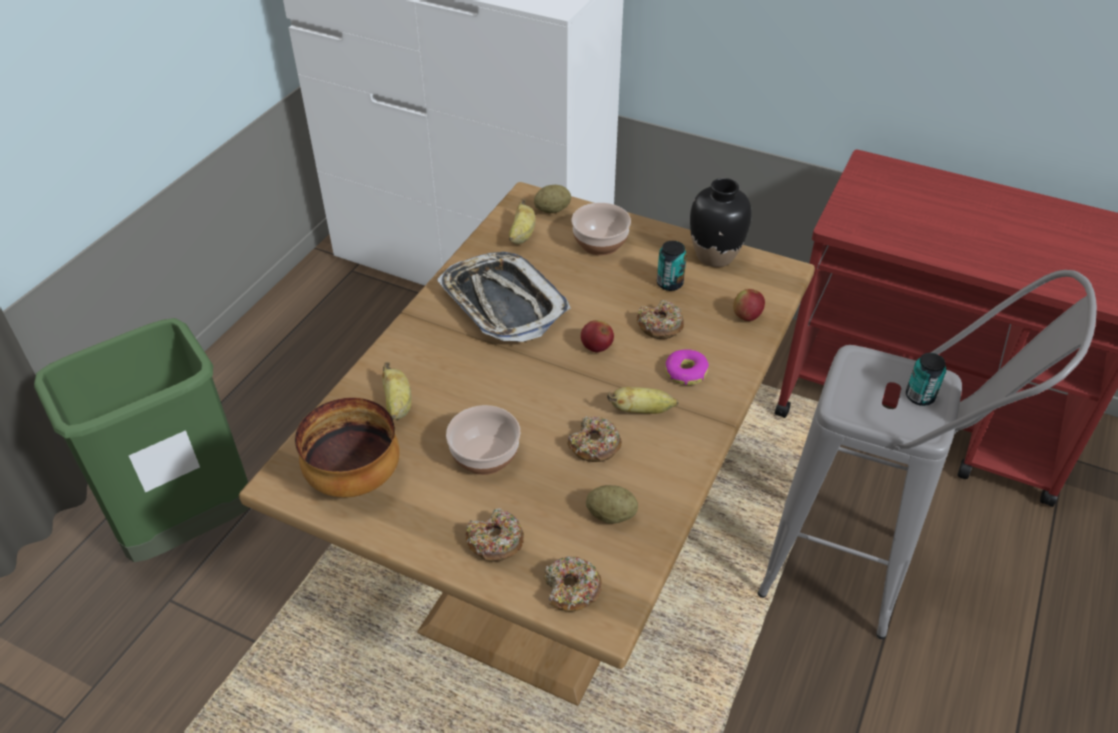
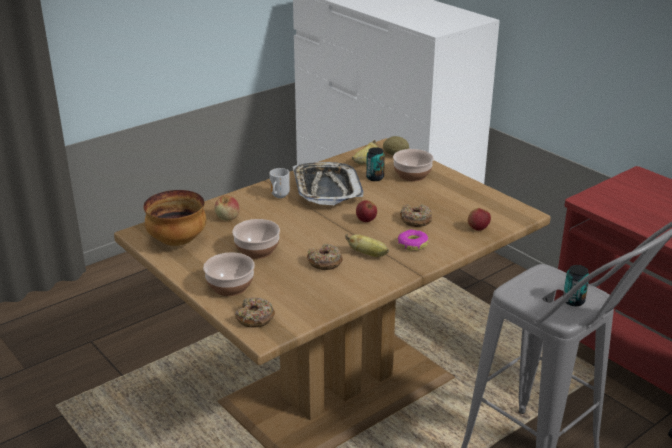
camera: 25 degrees right, 15 degrees down
green trash can [34,318,249,562] -> none
banana [382,362,412,420] -> apple [214,195,240,220]
donut [466,508,524,561] -> bowl [203,253,255,296]
potato [586,485,638,524] -> none
can [657,241,687,291] -> can moved to [366,147,385,181]
black vase [690,178,752,267] -> none
none -> mug [269,168,290,198]

